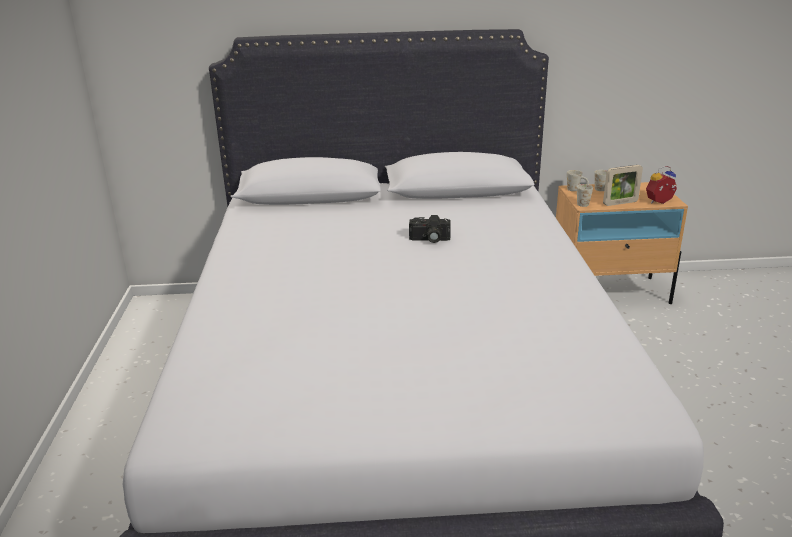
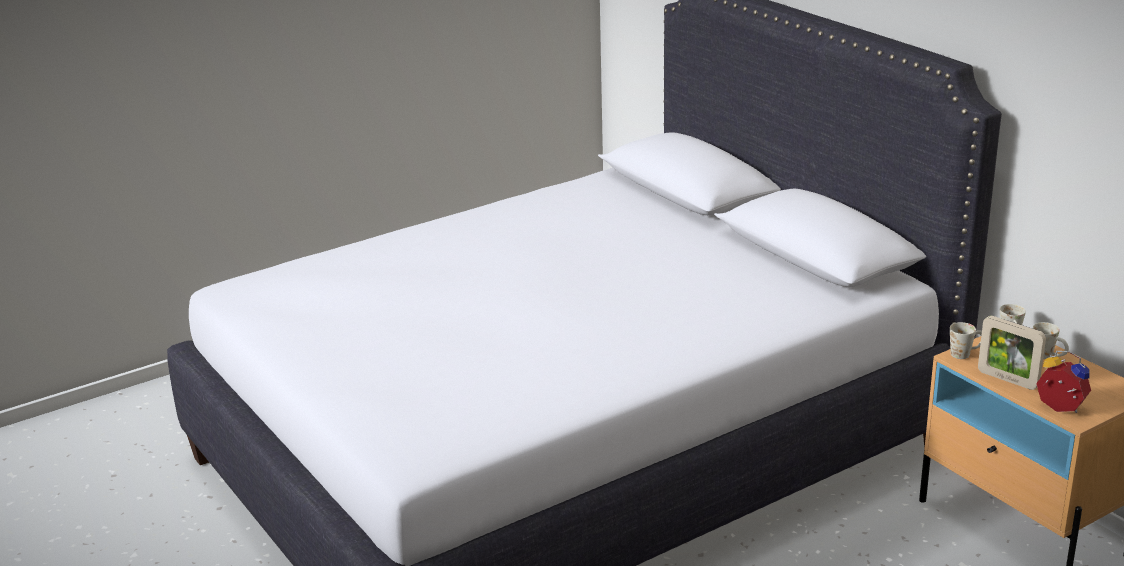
camera: 60 degrees right, 0 degrees up
camera [409,215,451,243] -> none

